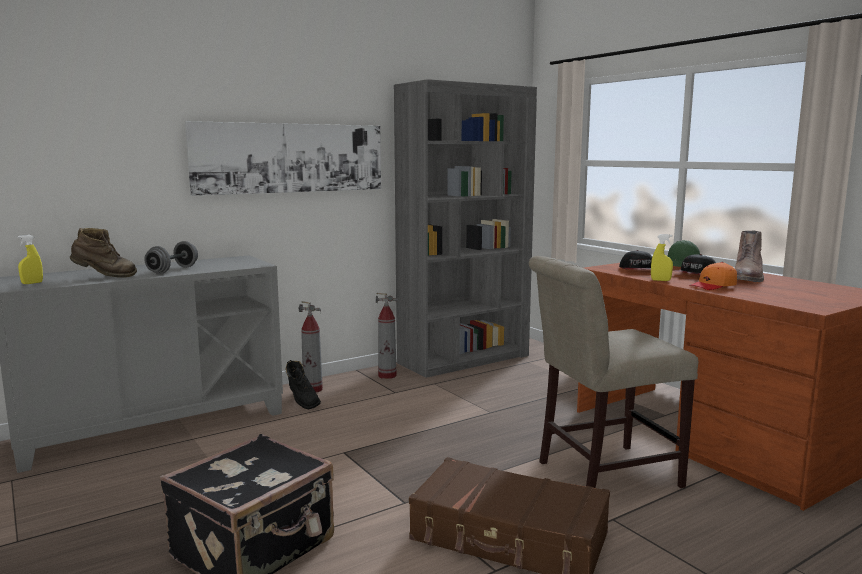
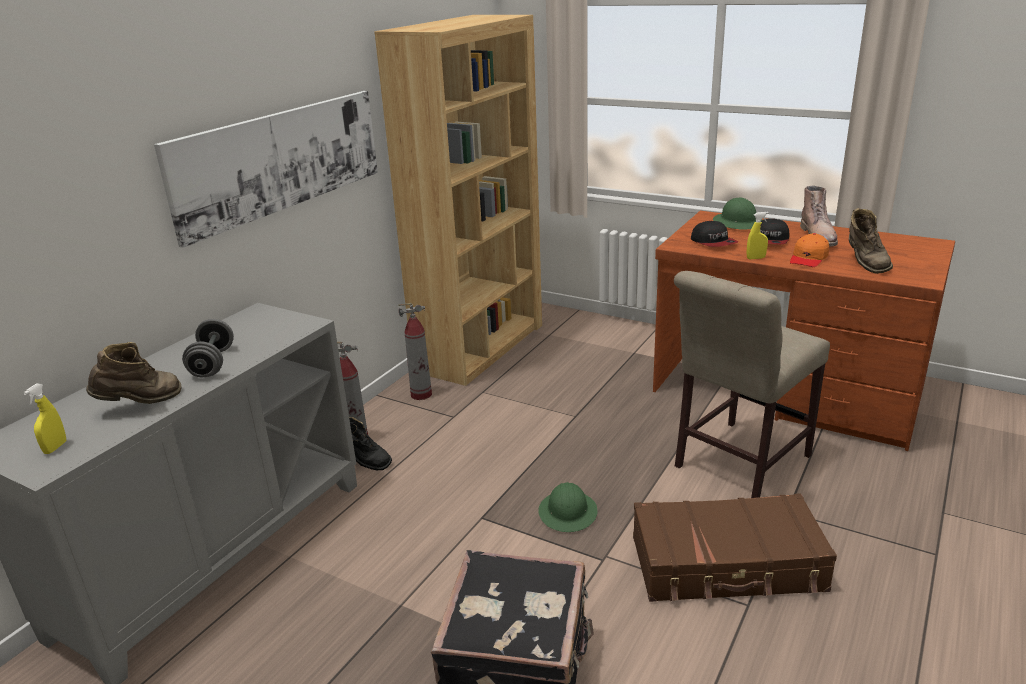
camera: 25 degrees left, 15 degrees up
grey bookcase [394,79,537,378] -> brown bookcase [374,15,542,386]
none -> green hard hat [538,482,597,532]
none -> brown boot [849,208,893,274]

